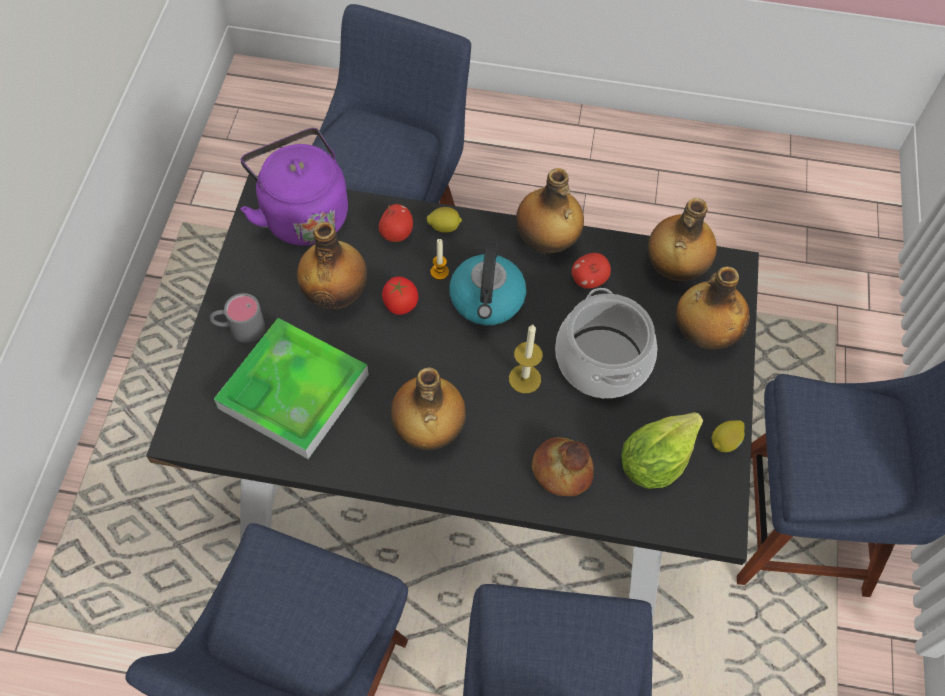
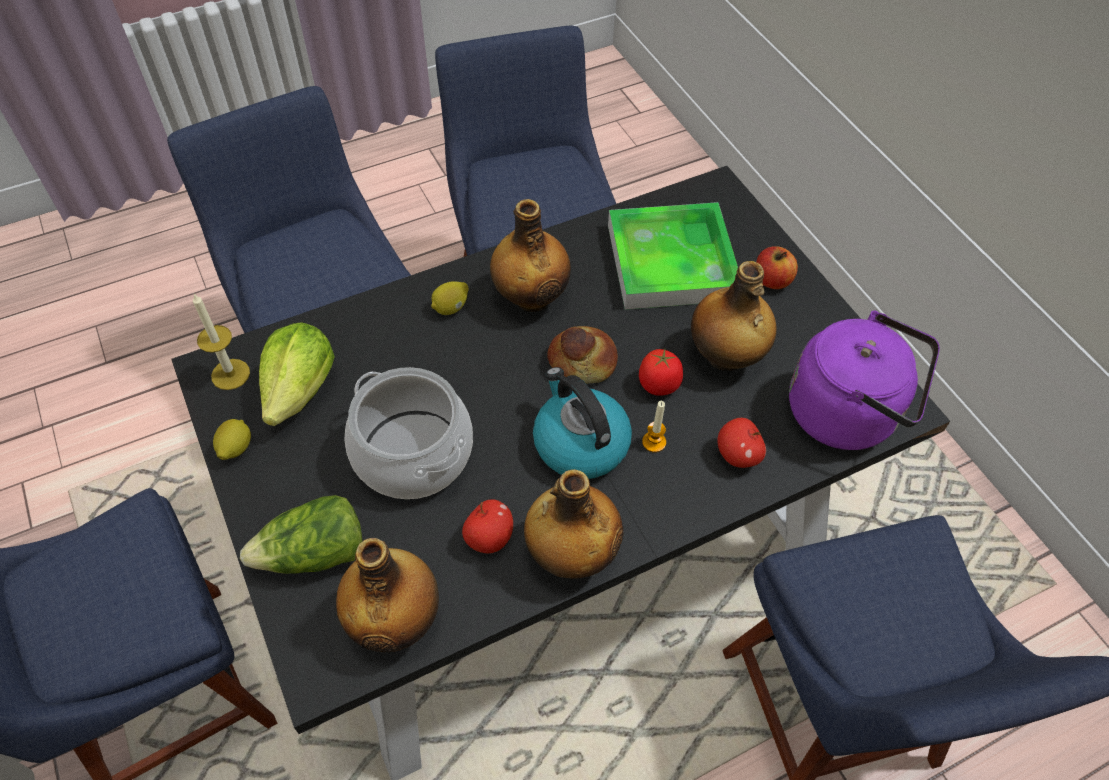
camera: 145 degrees right, 5 degrees down
grey mug [210,293,265,343] -> apple [756,246,798,289]
lemon [427,207,462,233] -> lemon moved to [431,281,469,315]
candle [509,324,543,393] -> candle moved to [193,294,250,390]
bread [532,437,594,496] -> bread moved to [547,326,618,384]
bottle [676,267,750,349] -> lettuce [240,495,363,574]

